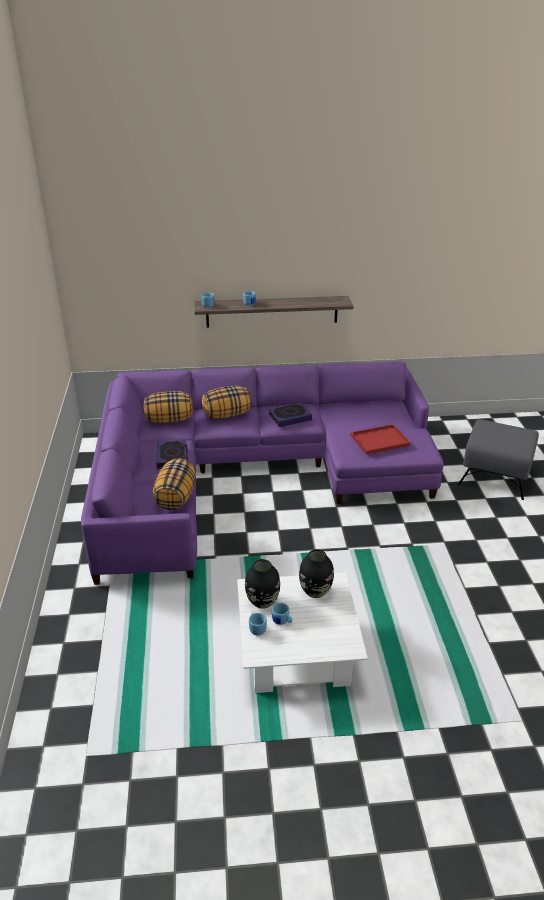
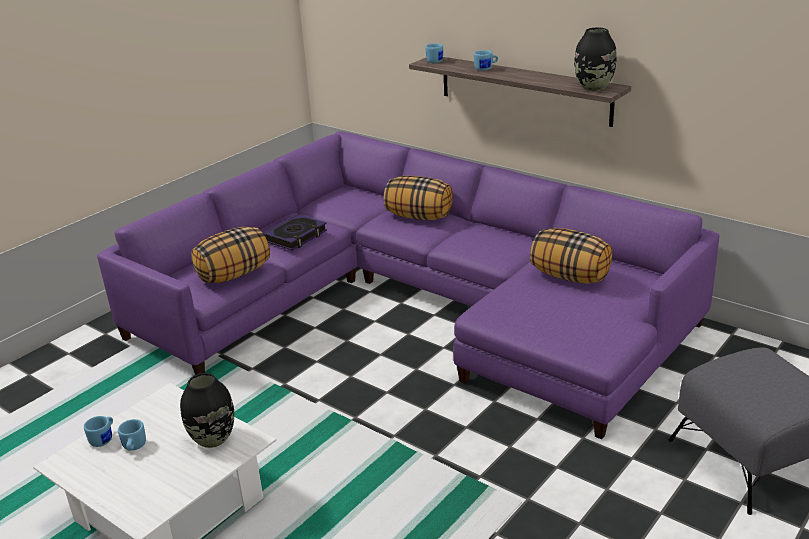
camera: 45 degrees right, 5 degrees down
pillow [143,391,193,423] -> pillow moved to [530,228,612,284]
black vase [245,559,280,609] -> black vase moved to [574,28,617,91]
book [268,402,312,427] -> none
red tray [351,424,410,454] -> none

